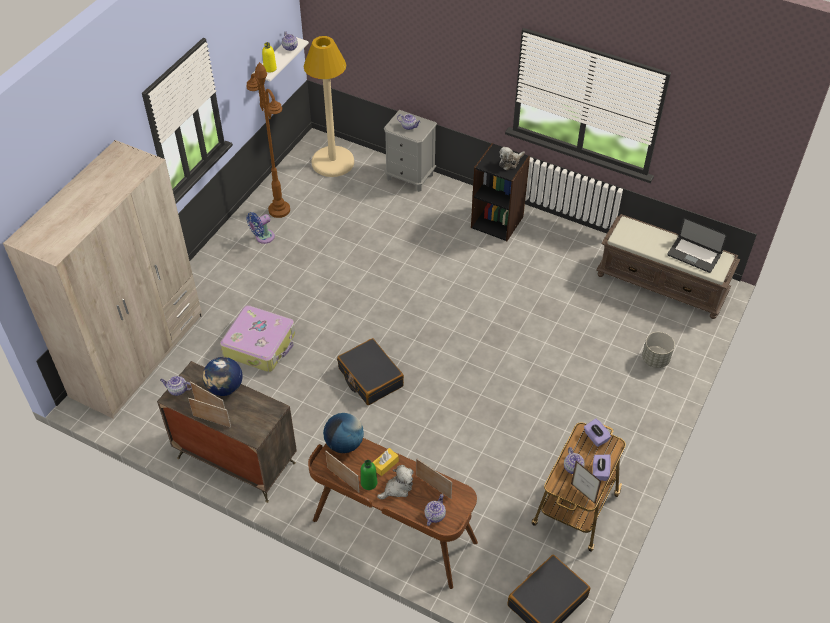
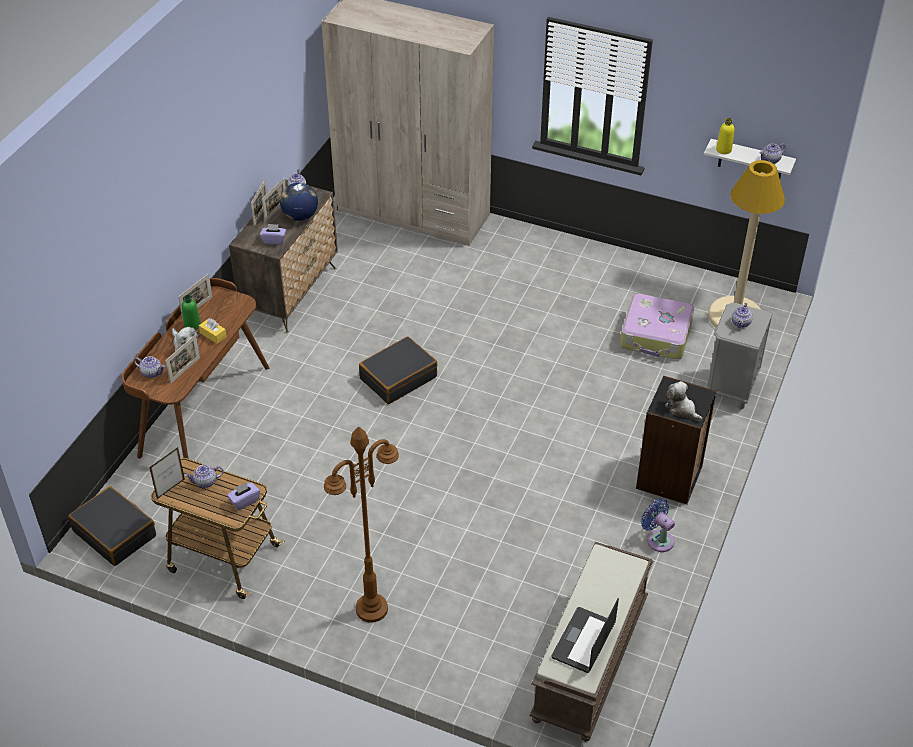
camera: 85 degrees right, 5 degrees down
suitcase [220,305,295,372] -> suitcase moved to [620,294,694,359]
brown floor lamp [246,62,290,218] -> brown floor lamp moved to [324,426,399,623]
blue fan [246,212,275,244] -> blue fan moved to [641,499,675,552]
globe [323,413,364,453] -> none
purple tissue box [593,455,611,481] -> purple tissue box moved to [260,224,286,245]
grey planter [642,332,675,368] -> none

